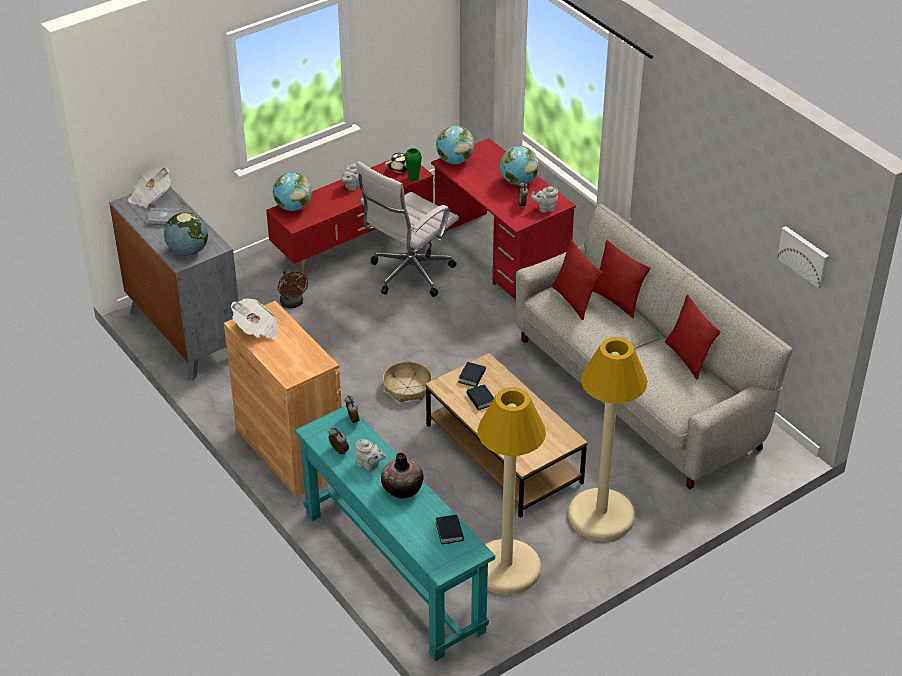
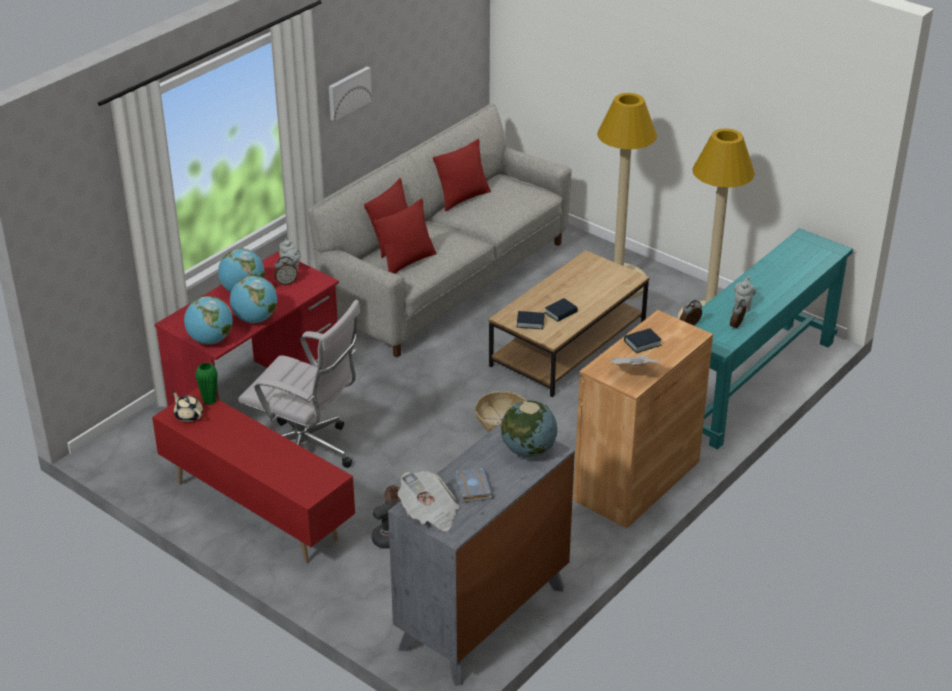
camera: 105 degrees left, 5 degrees down
globe [273,172,311,211] -> globe moved to [230,276,277,323]
grey teapot [341,162,360,191] -> none
vase [381,452,424,499] -> none
book [436,515,464,544] -> book moved to [624,328,662,353]
picture [777,226,829,289] -> picture moved to [329,67,372,121]

